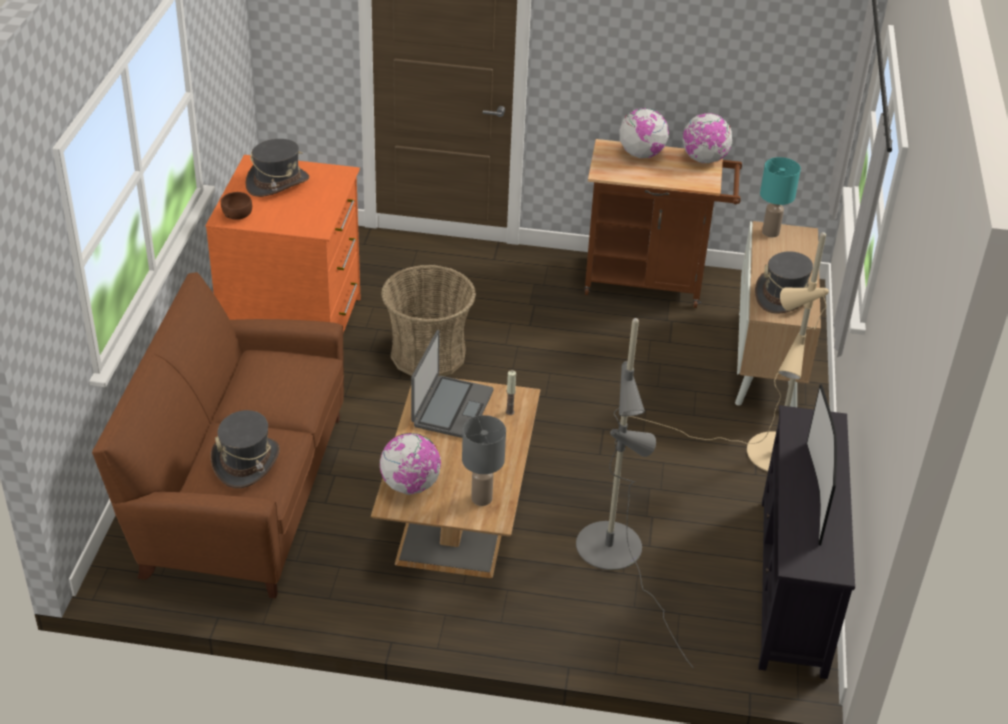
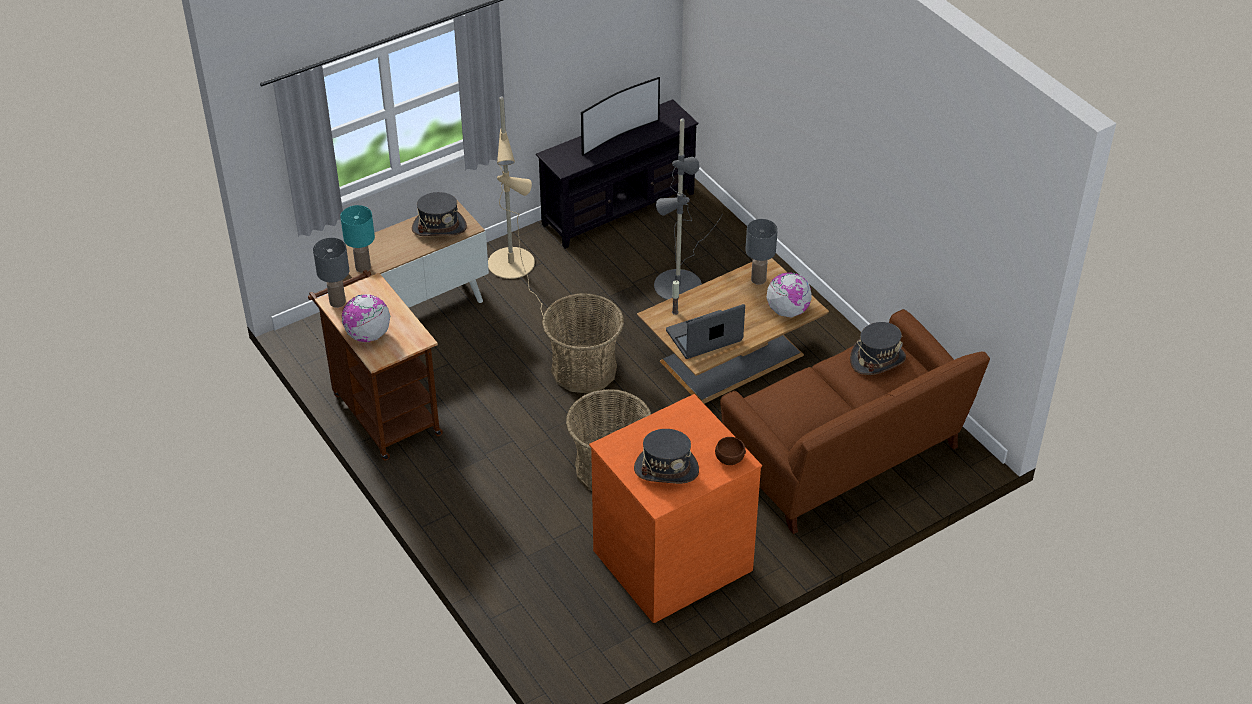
camera: 130 degrees left, 5 degrees up
globe [682,113,732,163] -> grey table lamp [313,238,349,308]
none -> basket [542,293,624,393]

